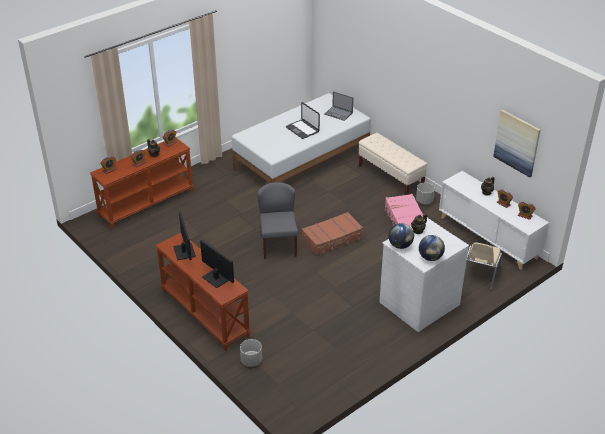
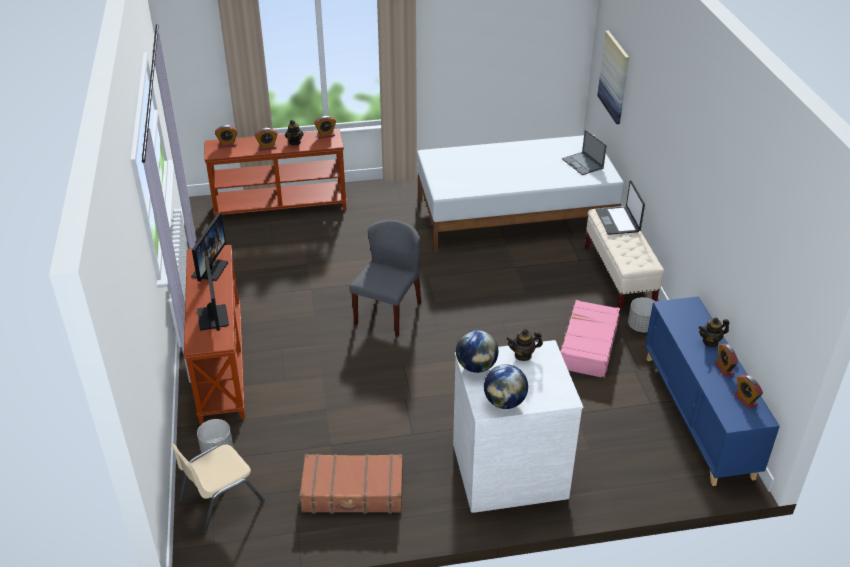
camera: 30 degrees right, 0 degrees up
laptop [286,102,320,139] -> laptop moved to [596,180,645,235]
brown suitcase [302,212,363,256] -> brown suitcase moved to [299,454,403,513]
white cabinet [439,171,549,270] -> blue cabinet [645,296,780,486]
beige chair [463,243,502,290] -> beige chair moved to [171,444,265,534]
picture [493,110,541,177] -> picture moved to [597,31,629,124]

